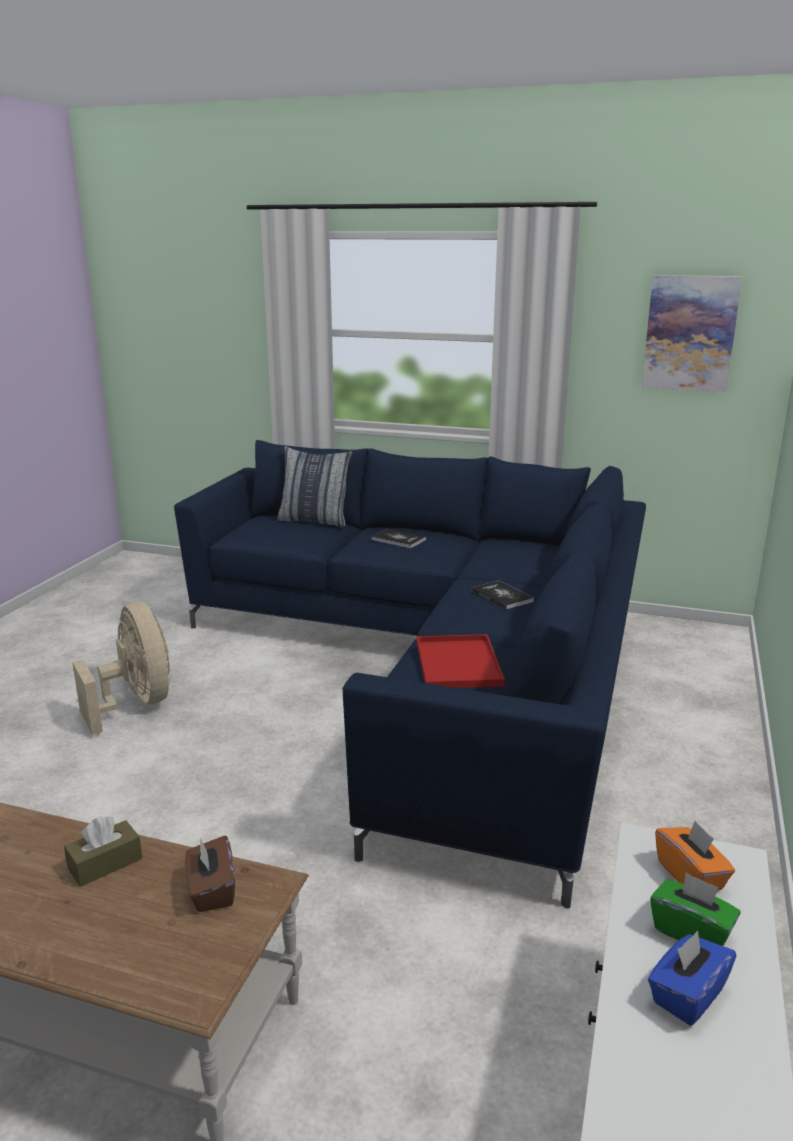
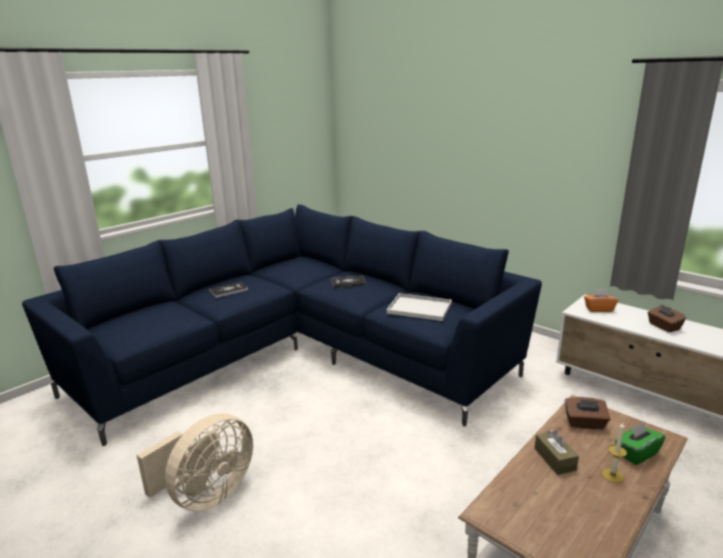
camera: 65 degrees left, 0 degrees up
beige fan [72,602,171,735] -> beige fan turned 135 degrees clockwise [137,413,253,511]
pillow [277,446,352,527] -> none
red tray [417,634,505,688] -> white tray [387,293,452,321]
picture [641,275,742,392] -> none
blue tissue box [648,931,736,1026] -> brown tissue box [648,304,686,332]
green tissue box [650,873,740,946] -> green tissue box moved to [615,422,666,465]
none -> candle [602,422,627,483]

